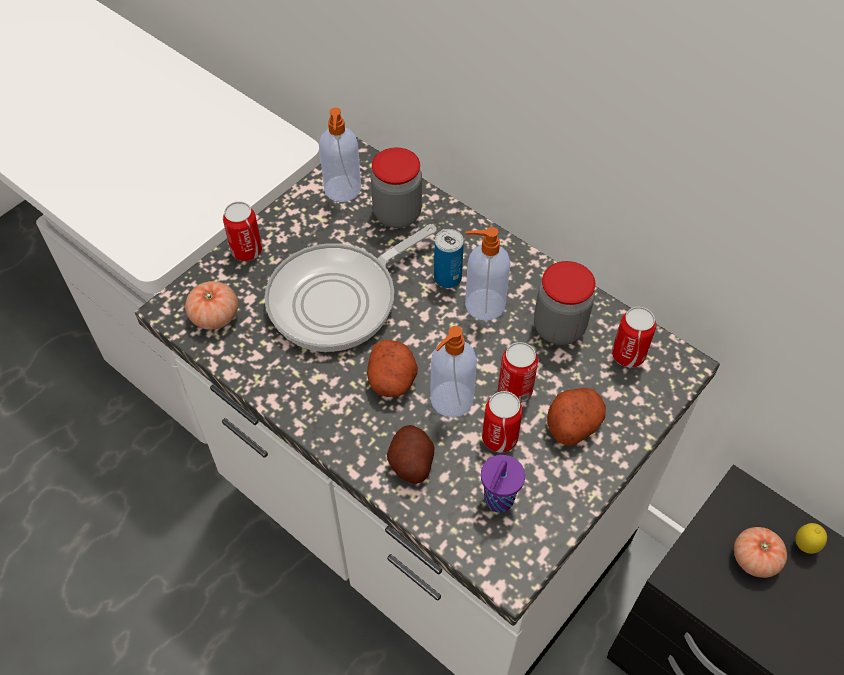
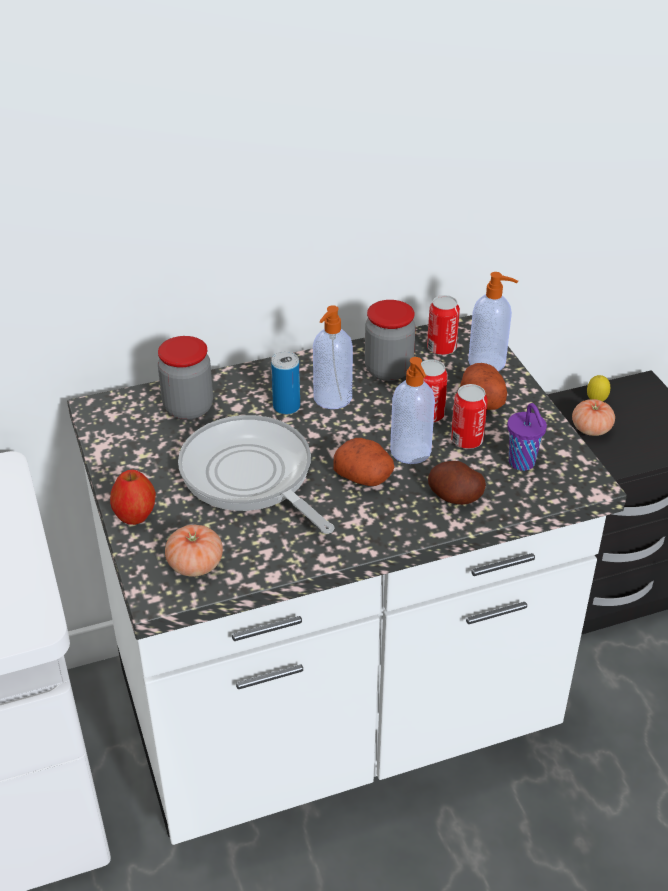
camera: 60 degrees left, 15 degrees down
can [223,201,262,261] -> apple [110,470,156,525]
frying pan [264,224,437,352] -> frying pan turned 150 degrees clockwise [178,415,335,534]
soap dispenser [319,108,361,202] -> soap dispenser moved to [468,272,518,371]

